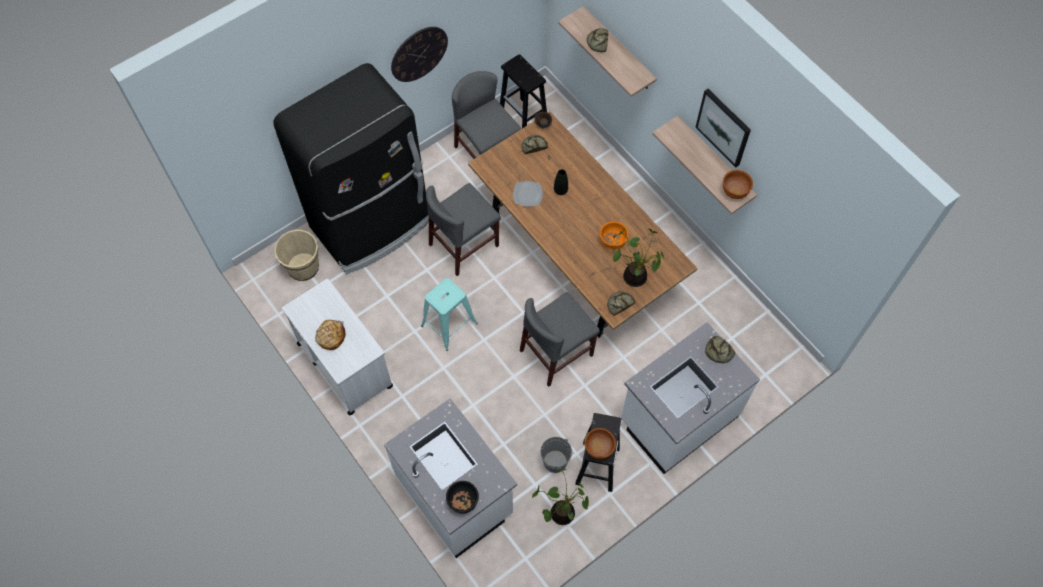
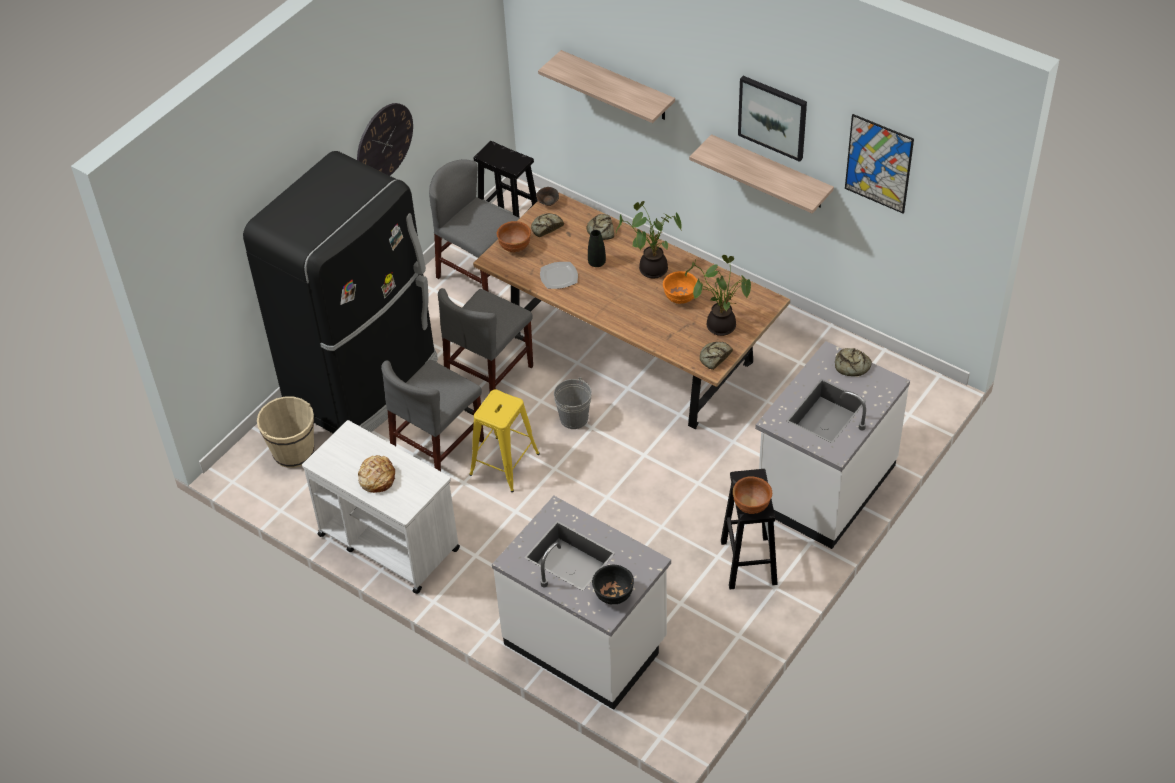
camera: 15 degrees left, 15 degrees down
turquoise stool [421,278,478,351] -> yellow stool [469,389,540,492]
grey chair [520,292,600,387] -> grey chair moved to [381,360,484,471]
potted plant [532,469,589,525] -> potted plant moved to [616,201,682,279]
grey bucket [541,437,572,473] -> grey bucket moved to [554,377,592,429]
bread [587,28,608,52] -> bread moved to [586,214,614,240]
brown bowl [723,170,753,199] -> brown bowl moved to [497,221,531,252]
none -> picture [845,114,914,214]

